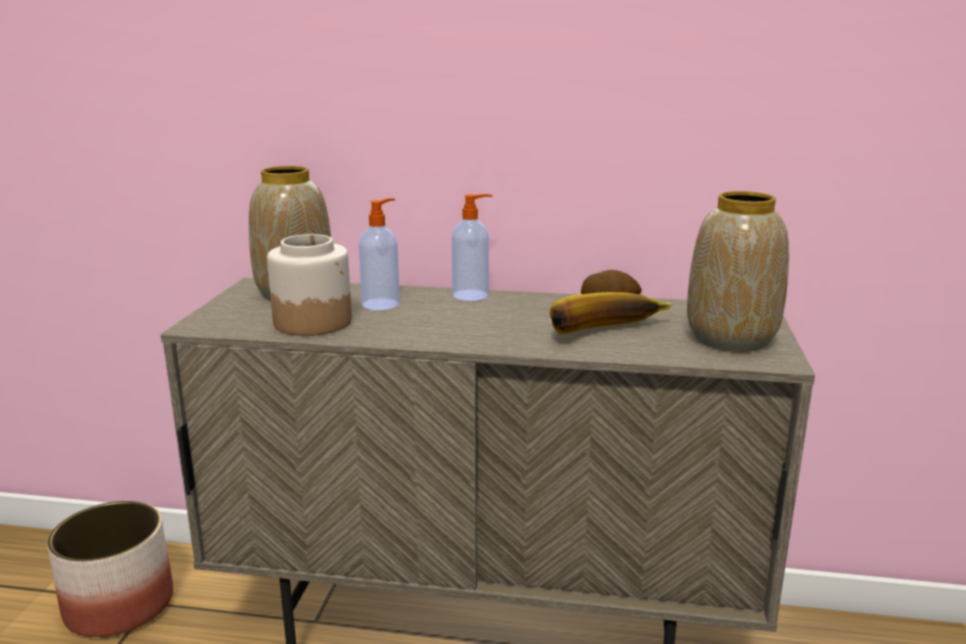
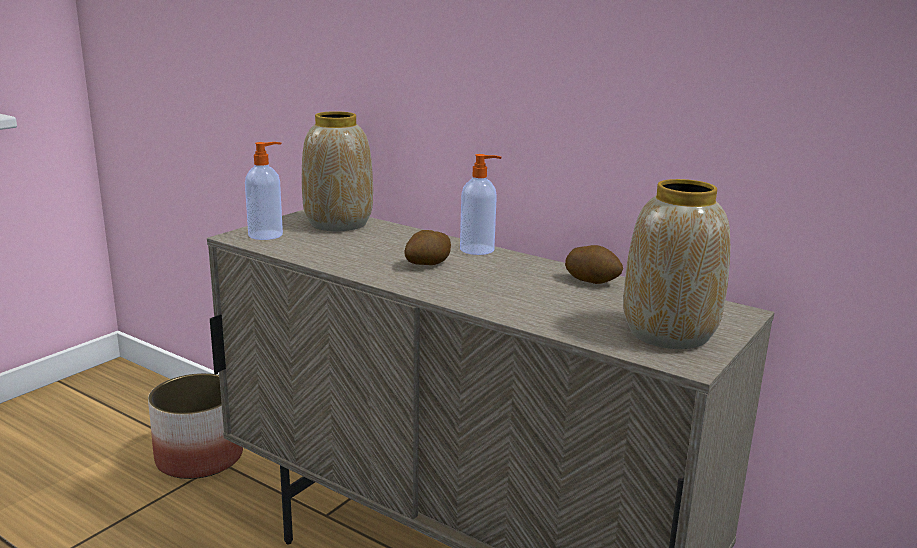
camera: 25 degrees right, 0 degrees up
jar [267,234,352,336] -> none
soap dispenser [359,198,400,310] -> soap dispenser moved to [245,142,283,240]
banana [550,292,674,334] -> none
none -> potato [404,230,451,265]

